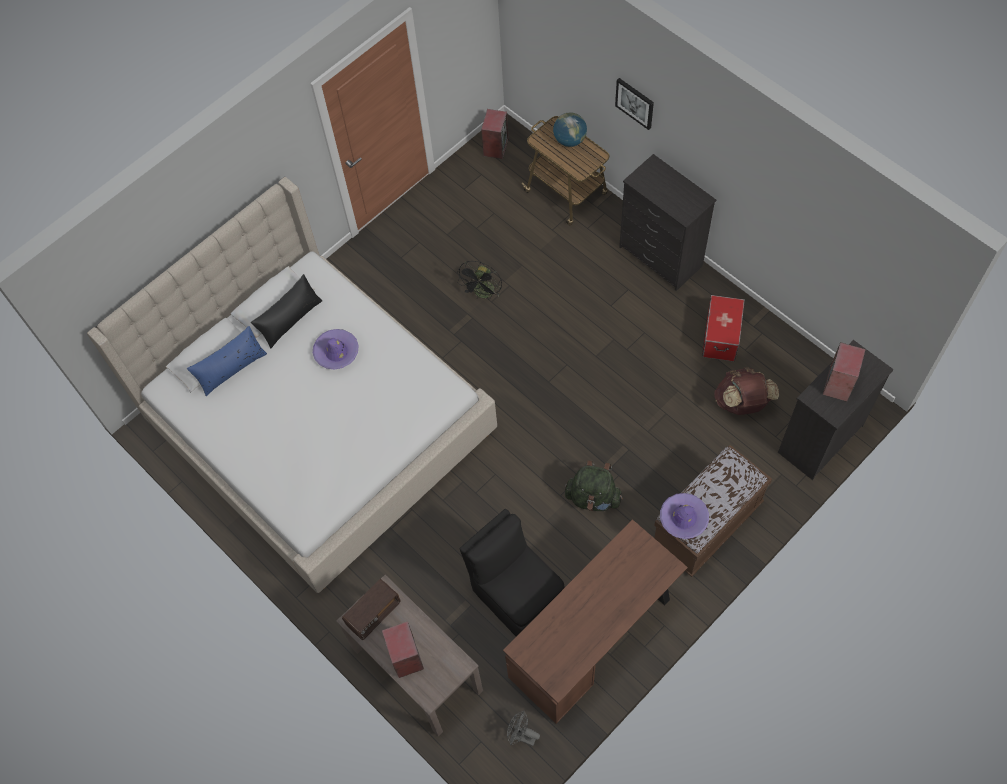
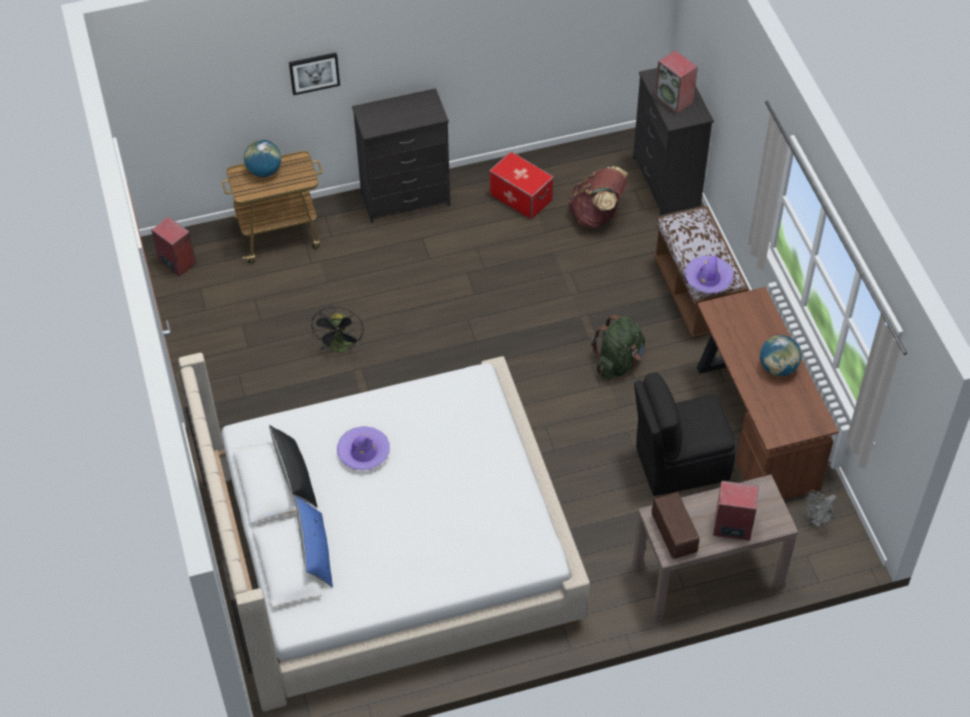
camera: 65 degrees left, 10 degrees down
black fan [457,261,502,300] -> black fan turned 45 degrees clockwise [311,307,364,352]
none -> globe [760,335,801,376]

